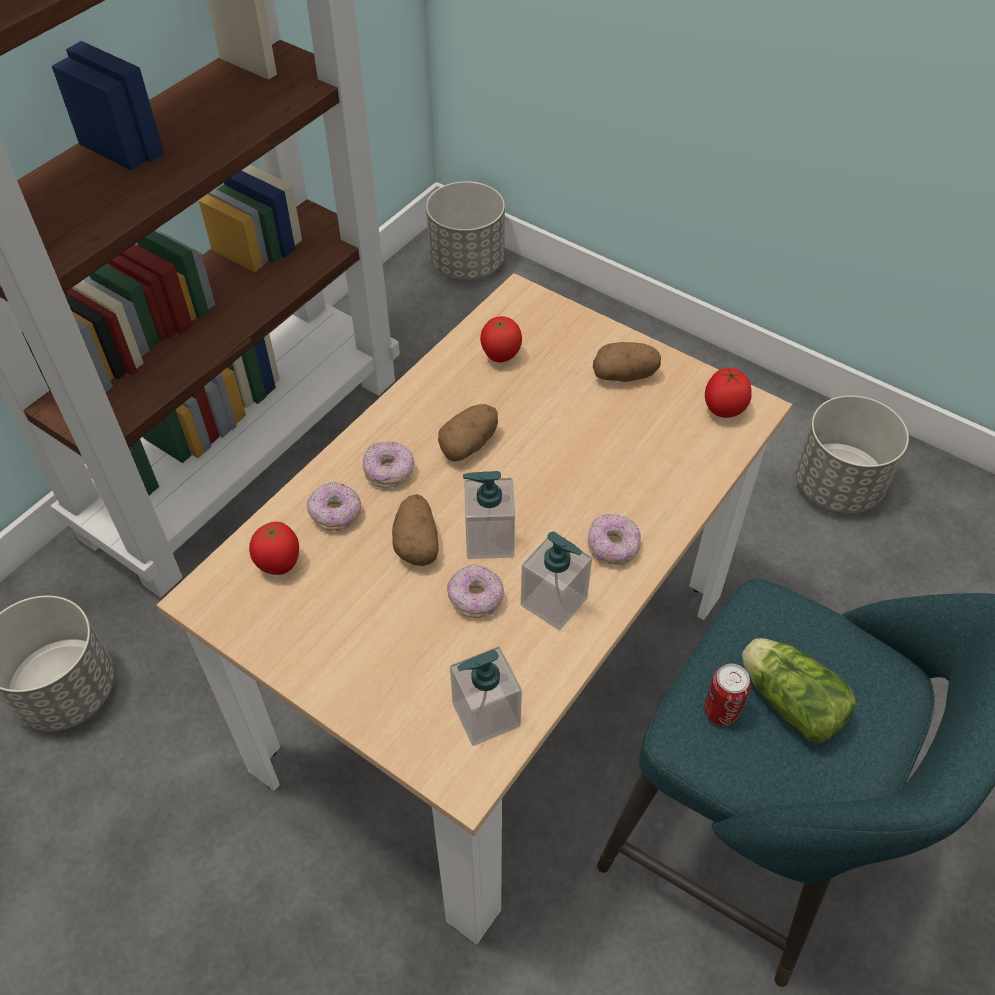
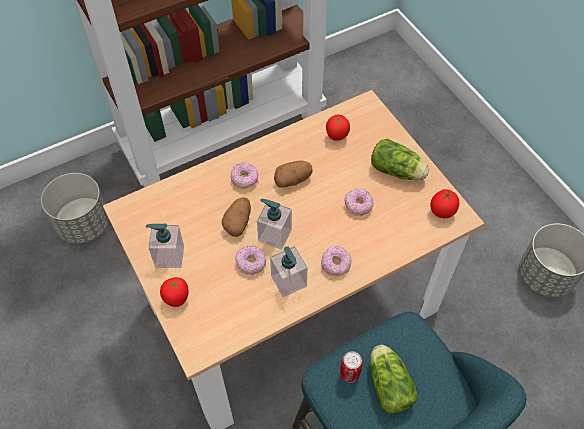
camera: 25 degrees right, 5 degrees up
tomato [249,522,299,575] -> tomato moved to [160,277,189,307]
donut [307,481,361,531] -> donut moved to [345,188,374,216]
grey planter [426,181,505,280] -> none
soap dispenser [450,646,522,746] -> soap dispenser moved to [146,224,184,268]
potato [593,342,661,382] -> lettuce [371,139,429,180]

